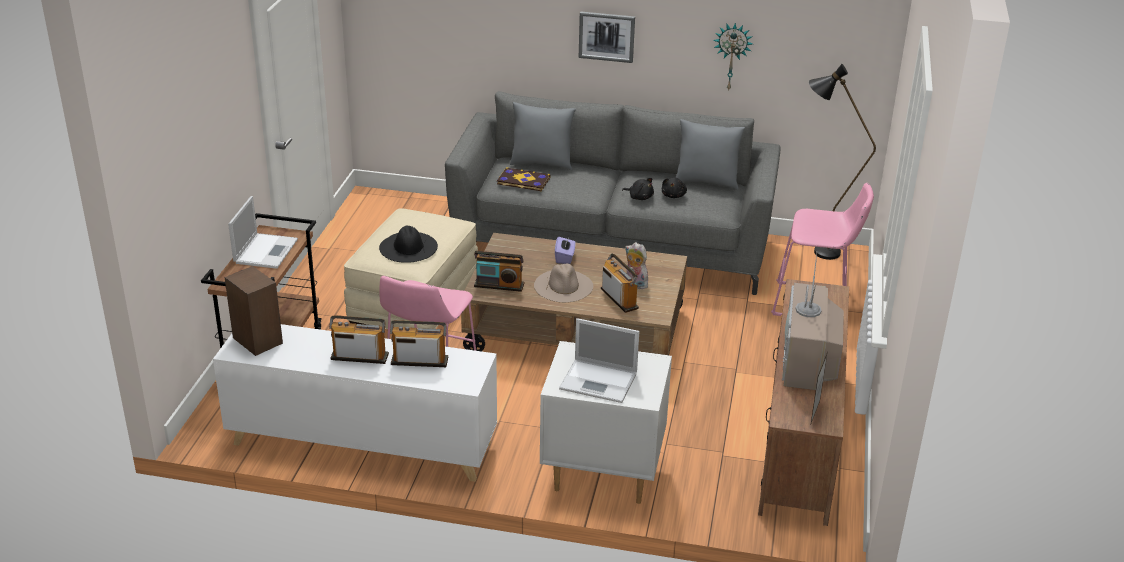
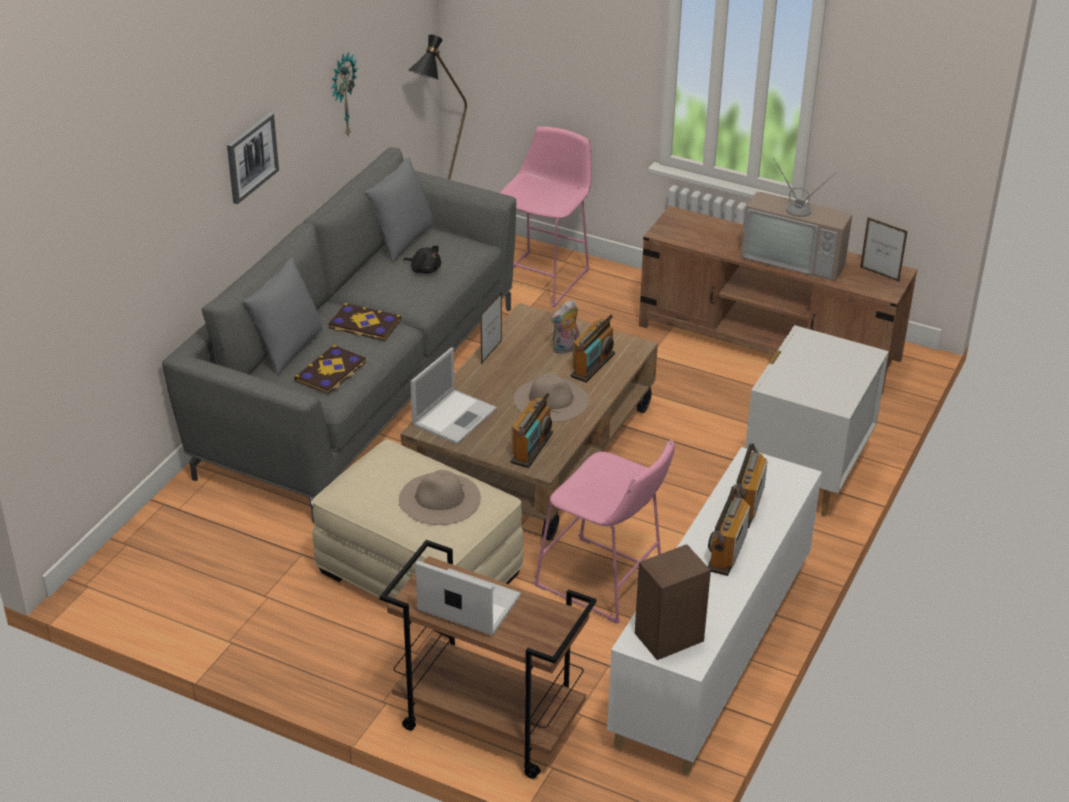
camera: 75 degrees left, 5 degrees up
black hat [379,226,438,263] -> beige hat [399,470,481,525]
purple tissue box [555,237,576,264] -> none
laptop [559,318,639,403] -> laptop moved to [410,347,497,444]
radio [601,254,639,313] -> radio turned 135 degrees clockwise [571,315,615,383]
black plush toy [622,178,654,200] -> none
none -> book [328,303,401,341]
none -> picture frame [481,292,502,364]

